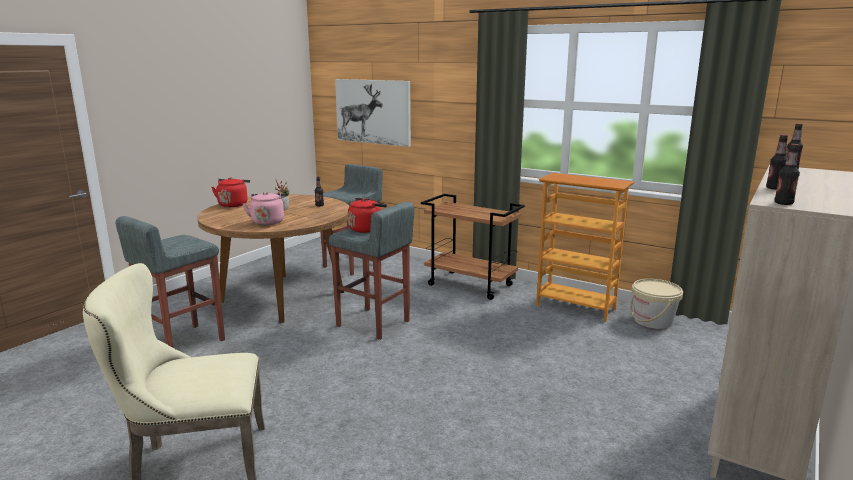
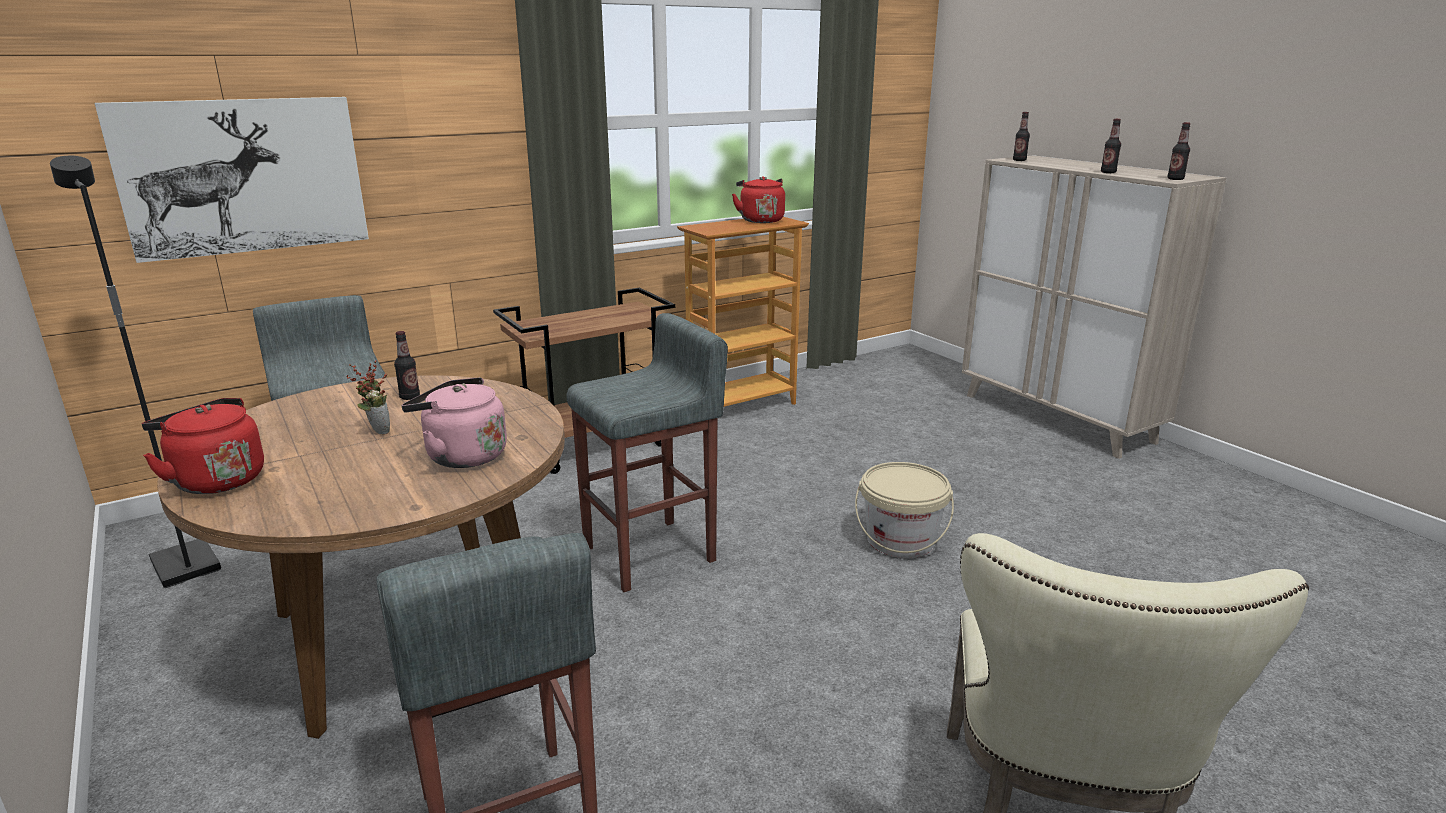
camera: 65 degrees left, 5 degrees up
red kettle [348,198,387,233] -> red kettle moved to [732,176,785,223]
beige bucket [630,279,683,329] -> beige bucket moved to [855,462,954,558]
none -> black floor lamp [50,156,221,588]

